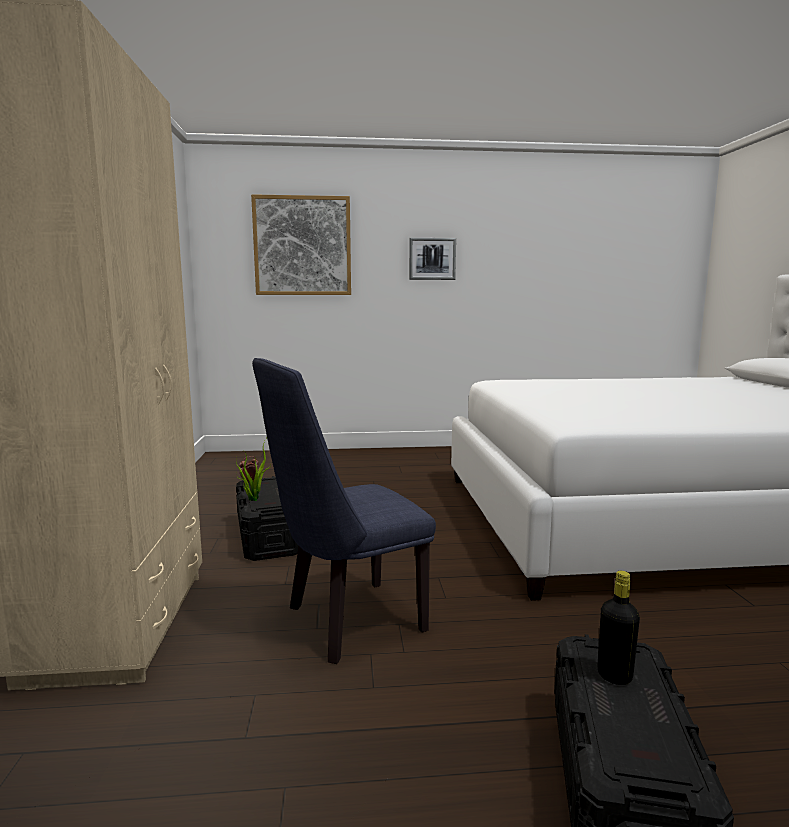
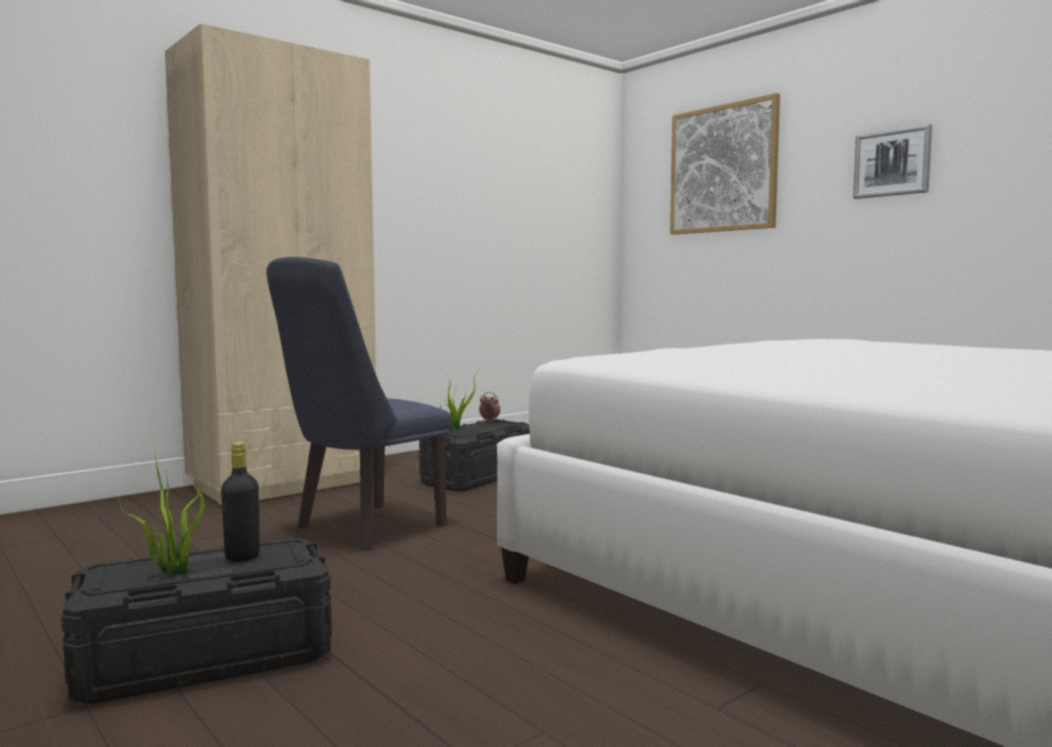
camera: 55 degrees right, 5 degrees down
blue chair [252,358,436,664] -> blue chair turned 75 degrees counterclockwise [266,257,451,550]
none -> potted plant [119,449,205,575]

